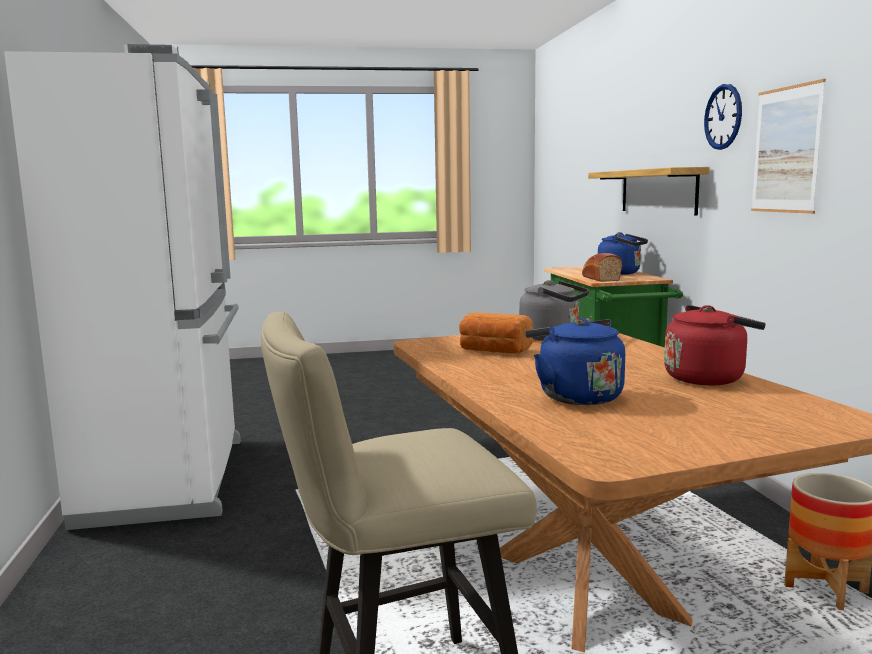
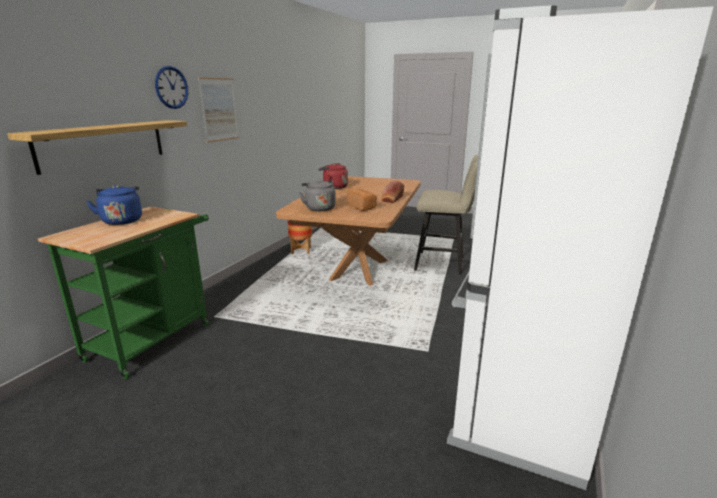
camera: 145 degrees left, 10 degrees up
blue kettle [525,318,625,405] -> none
bread [582,253,622,282] -> bread moved to [382,181,404,203]

